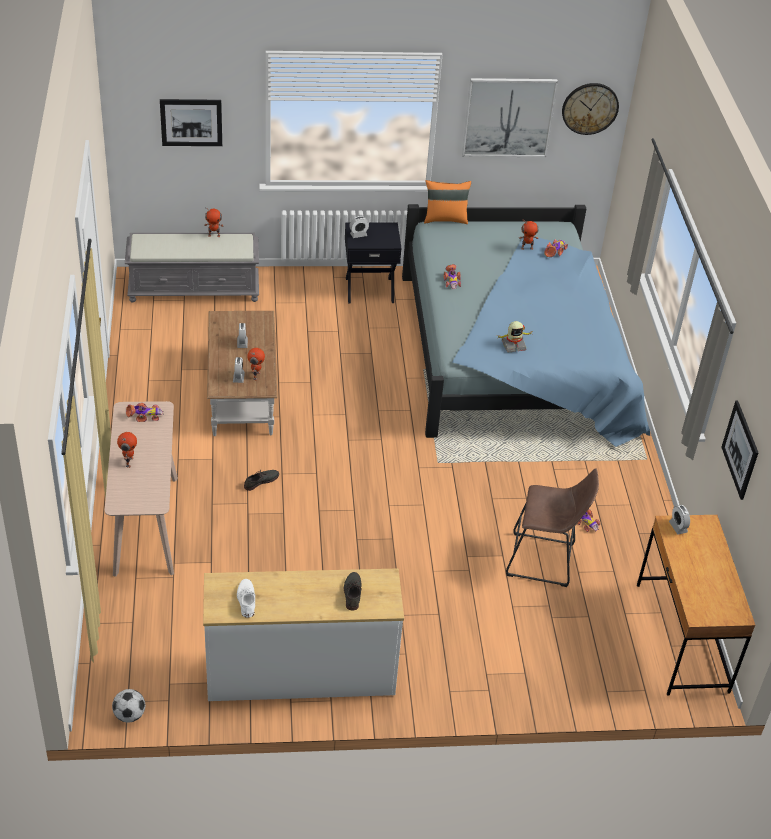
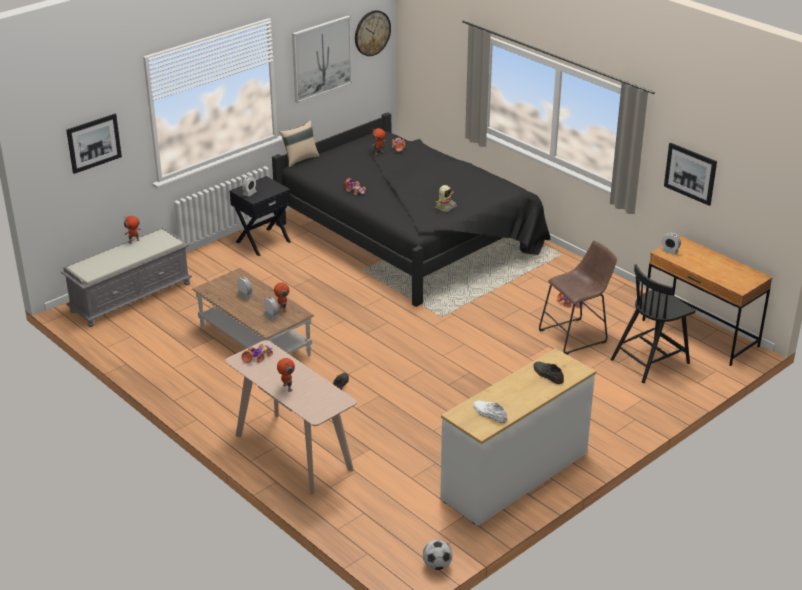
camera: 35 degrees left, 10 degrees down
blue bed [402,204,650,447] -> black bed [272,112,550,307]
orange pillow [424,180,471,224] -> beige pillow [279,120,319,167]
none -> black chair [610,264,696,383]

